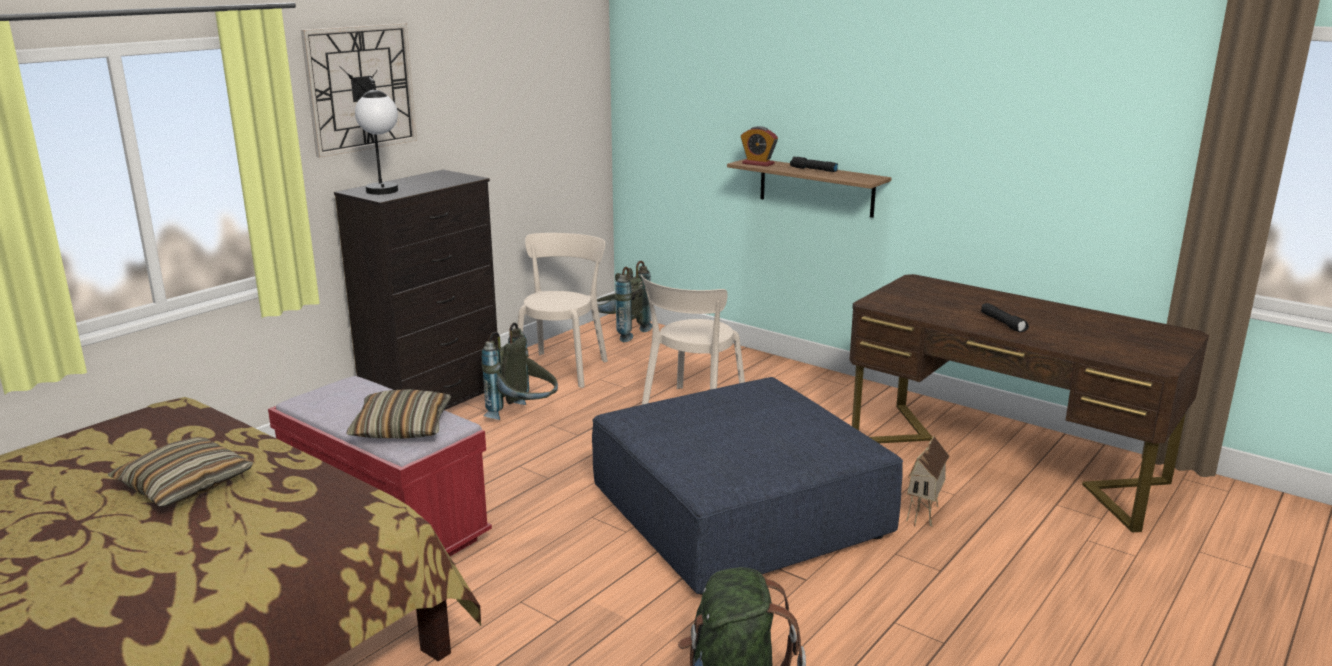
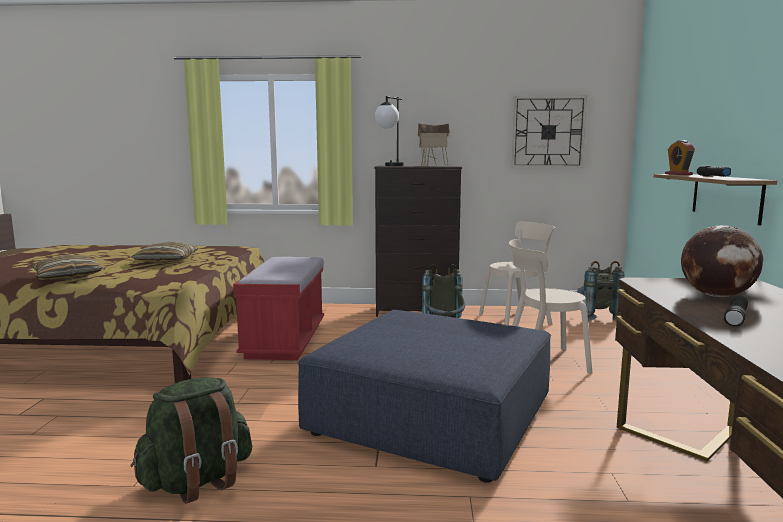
camera: 55 degrees right, 10 degrees down
wall clock [301,23,417,158] -> wall clock moved to [512,96,587,168]
pillow [346,389,451,439] -> pillow moved to [31,255,103,280]
toy house [906,435,950,527] -> toy house moved to [418,123,450,166]
none -> globe [681,225,763,297]

